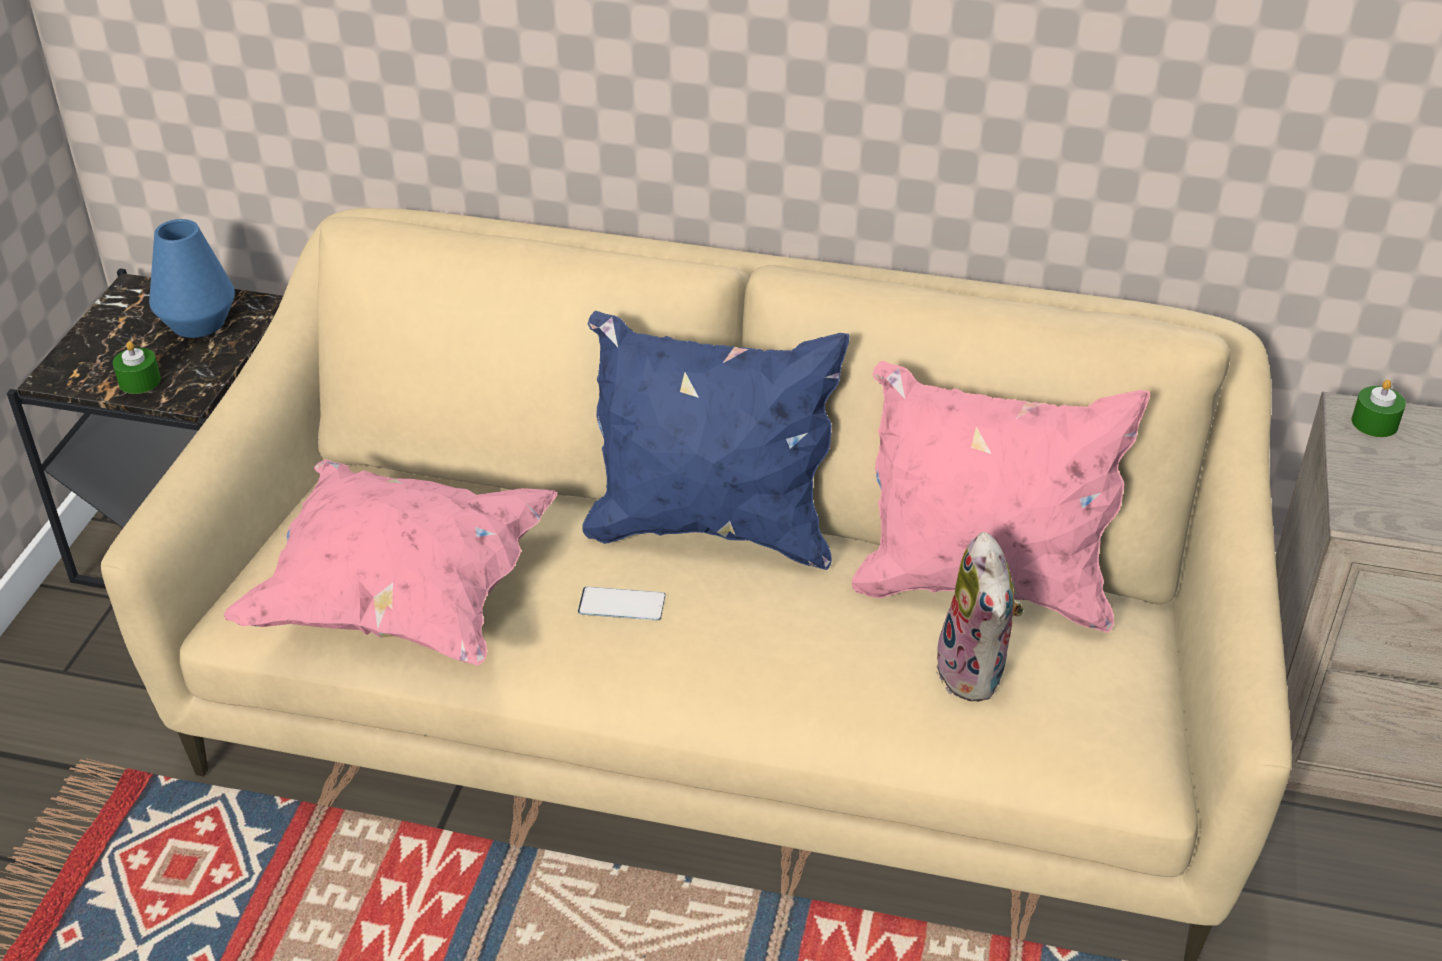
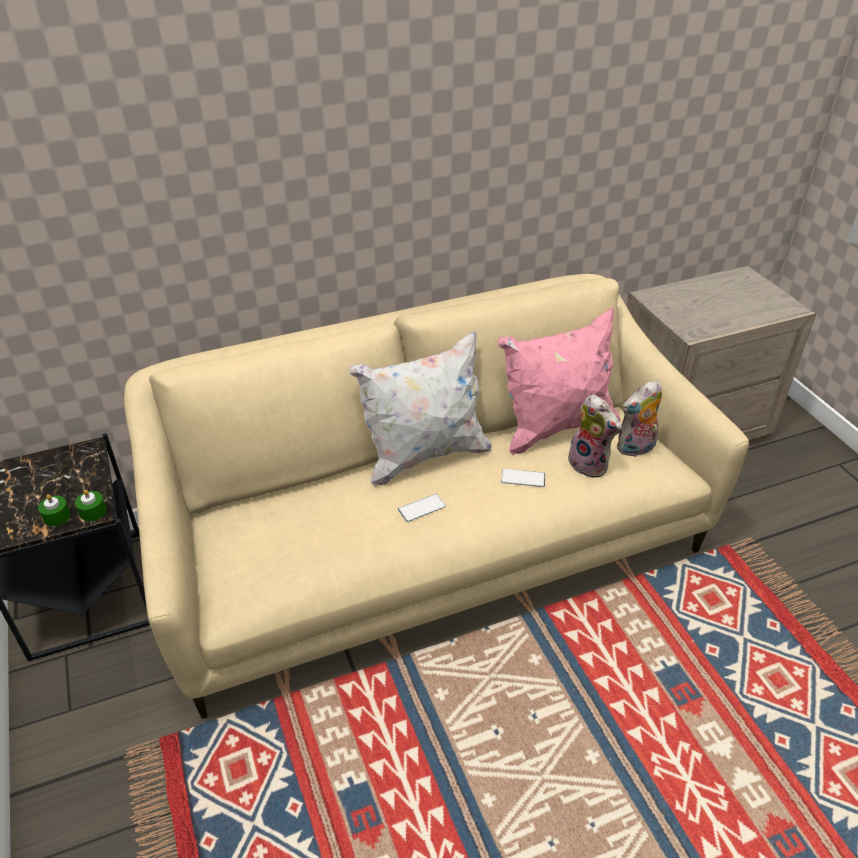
camera: 35 degrees left, 0 degrees up
blue vase [149,219,235,338] -> none
pink pillow [224,459,558,666] -> none
blue pillow [582,311,850,570] -> white pillow [349,331,492,486]
green candle [1352,380,1406,437] -> green candle moved to [75,490,107,522]
none -> phone [501,469,546,487]
none -> plush toy [617,380,662,457]

